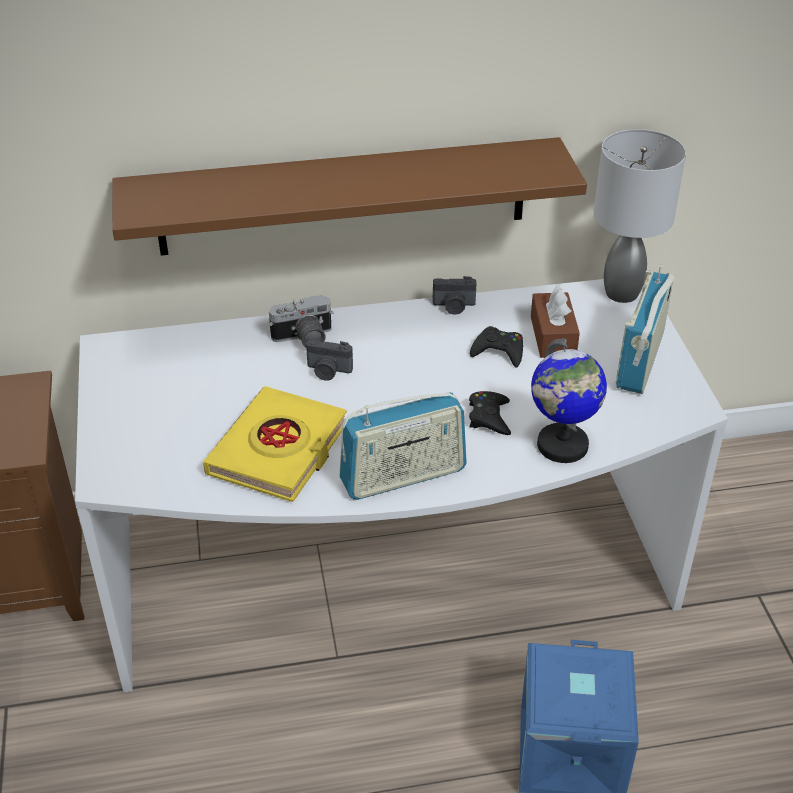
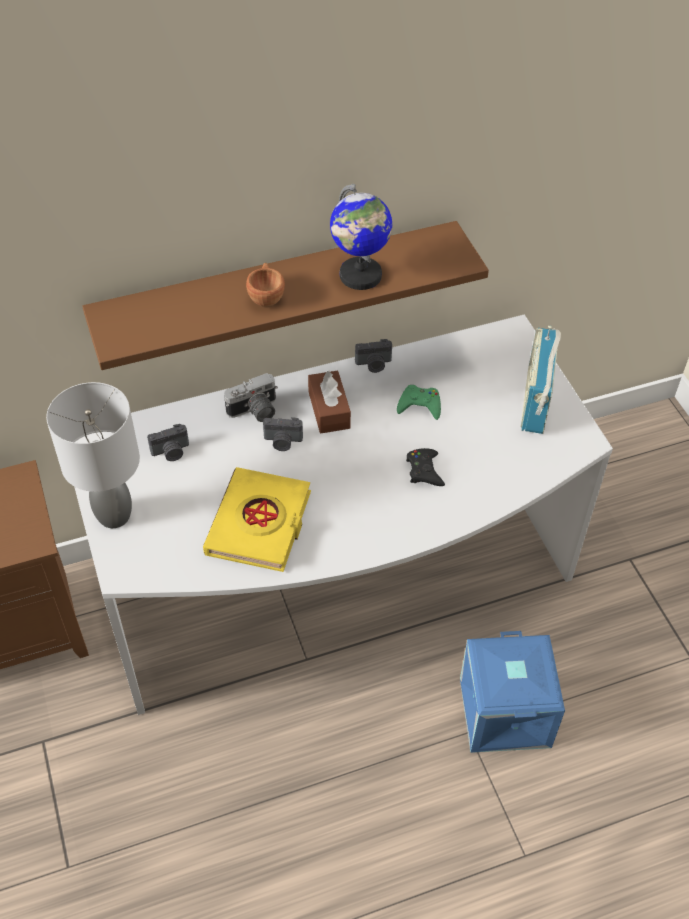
camera: 10 degrees left, 10 degrees up
radio [340,392,467,500] -> none
black game controller [470,326,523,367] -> green game controller [397,385,441,420]
brown tissue box [531,286,580,358] -> brown tissue box moved to [308,371,351,433]
globe [531,338,607,463] -> globe moved to [330,184,392,290]
grey table lamp [594,129,686,303] -> grey table lamp moved to [46,382,140,528]
none -> camera [147,424,189,461]
none -> brown cup [246,263,285,307]

